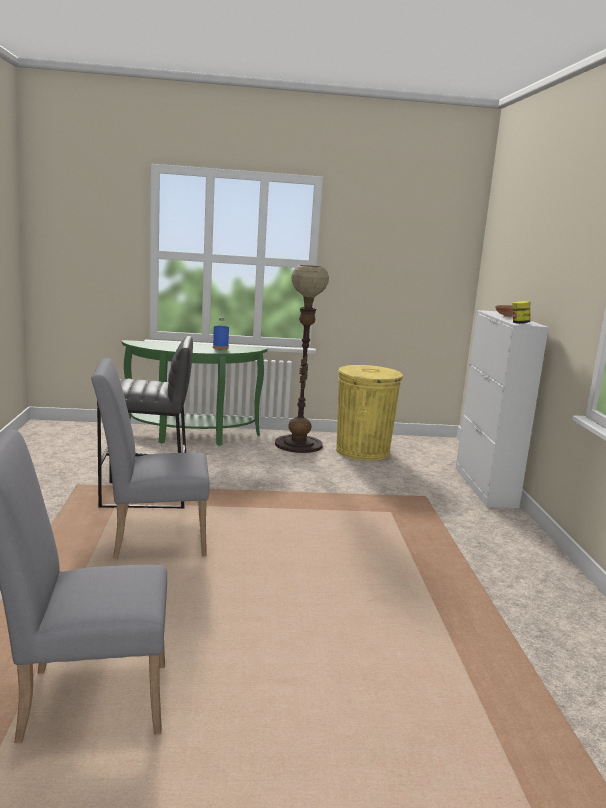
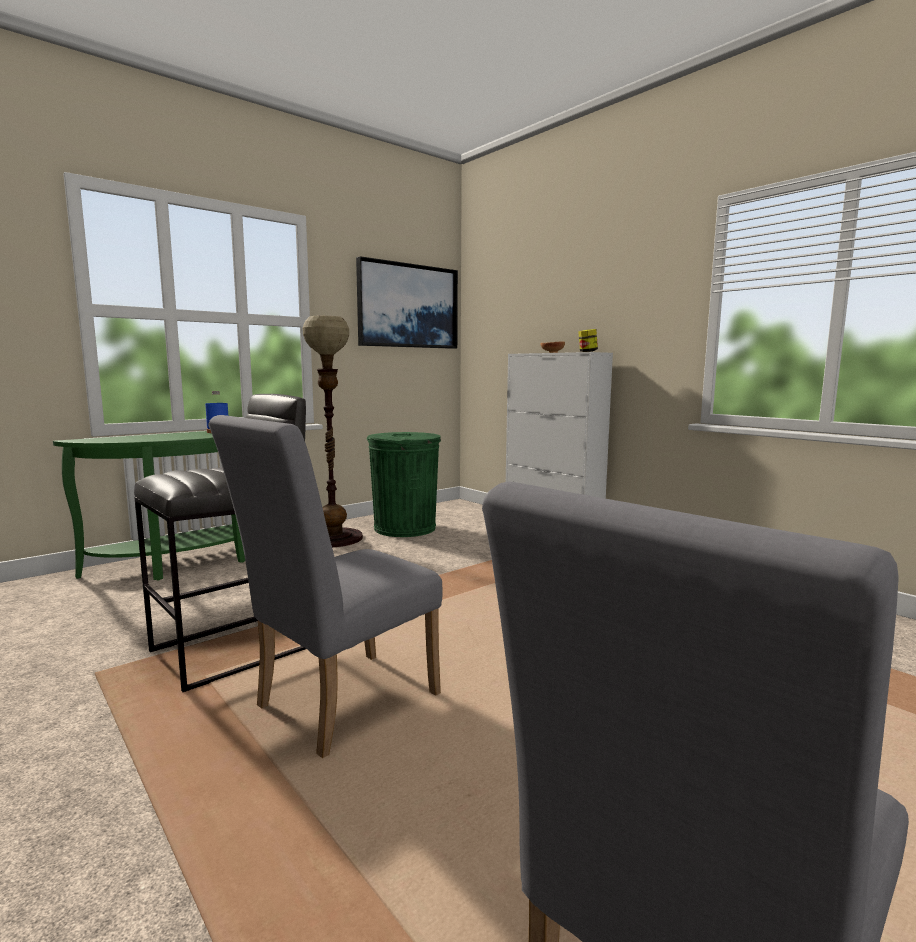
camera: 35 degrees left, 5 degrees down
yellow trash can [336,365,403,461] -> green trash can [366,432,441,537]
none -> picture [356,256,458,349]

